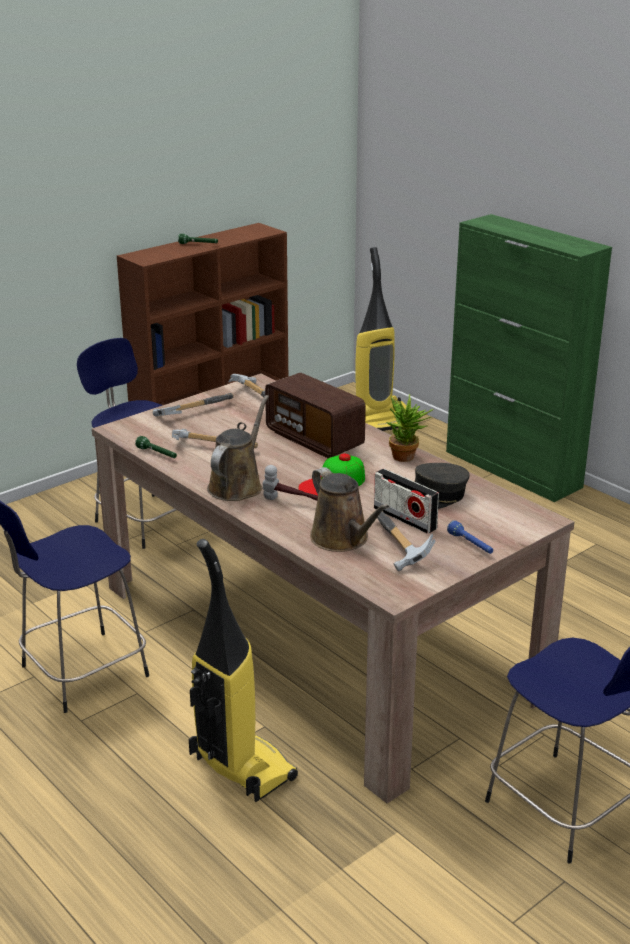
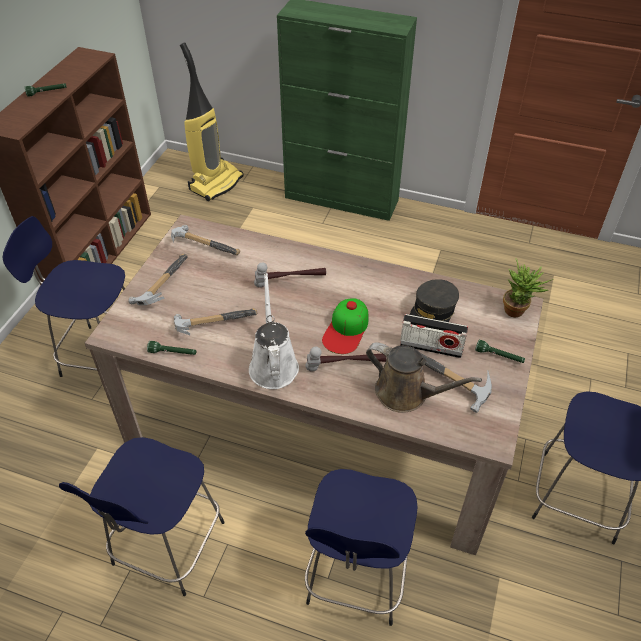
camera: 30 degrees left, 20 degrees up
vacuum cleaner [189,539,298,802] -> blue stool [305,469,418,626]
brown watering can [207,395,269,501] -> white watering can [249,273,299,389]
radio [265,373,366,458] -> hammer [254,263,326,288]
potted plant [386,394,434,462] -> potted plant moved to [503,258,553,317]
blue flashlight [447,520,493,554] -> green flashlight [475,340,525,363]

